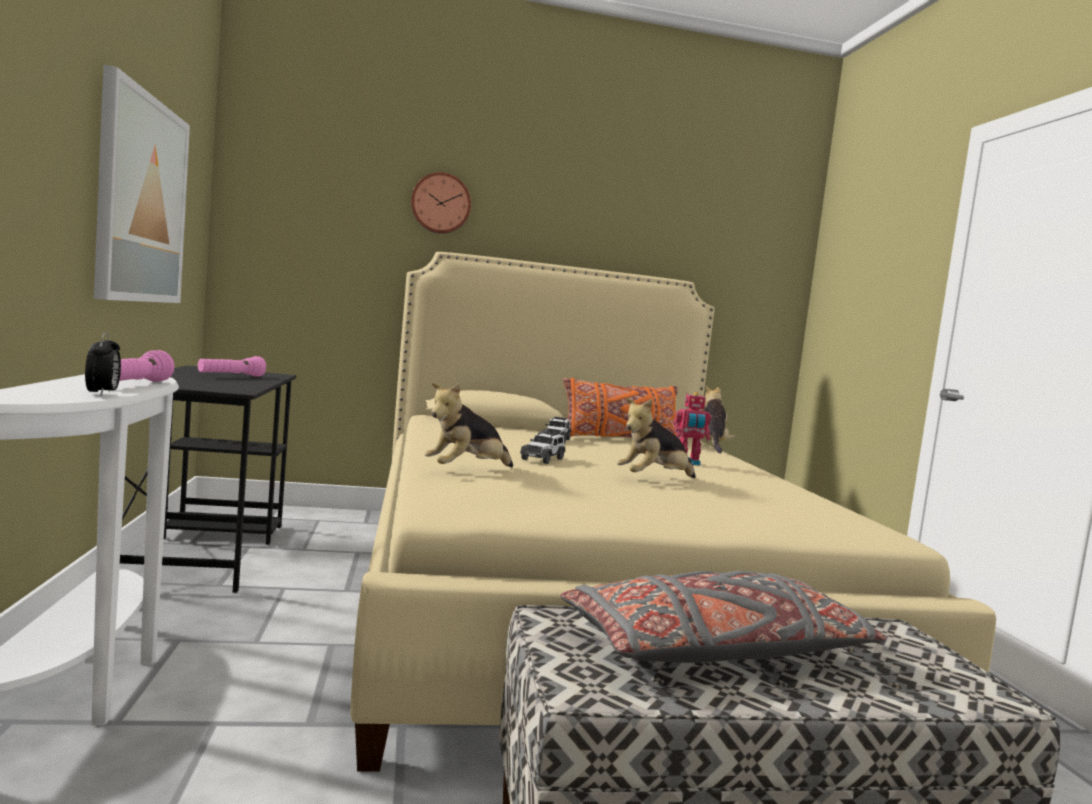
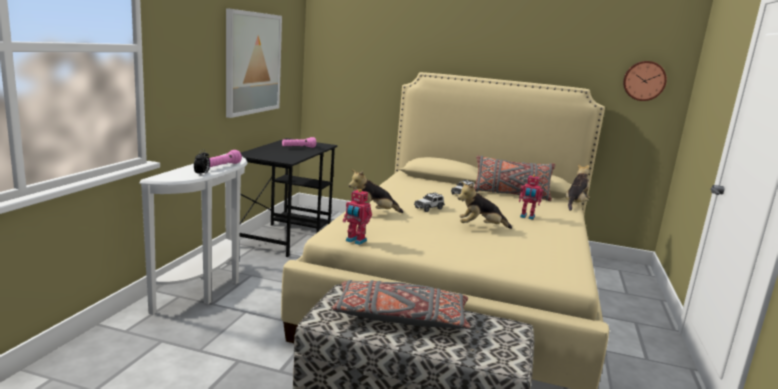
camera: 25 degrees right, 10 degrees up
wall clock [411,172,471,234] -> wall clock moved to [623,61,667,101]
orange pillow [563,378,680,440] -> grey pillow [474,156,555,201]
none -> toy robot [343,189,372,245]

